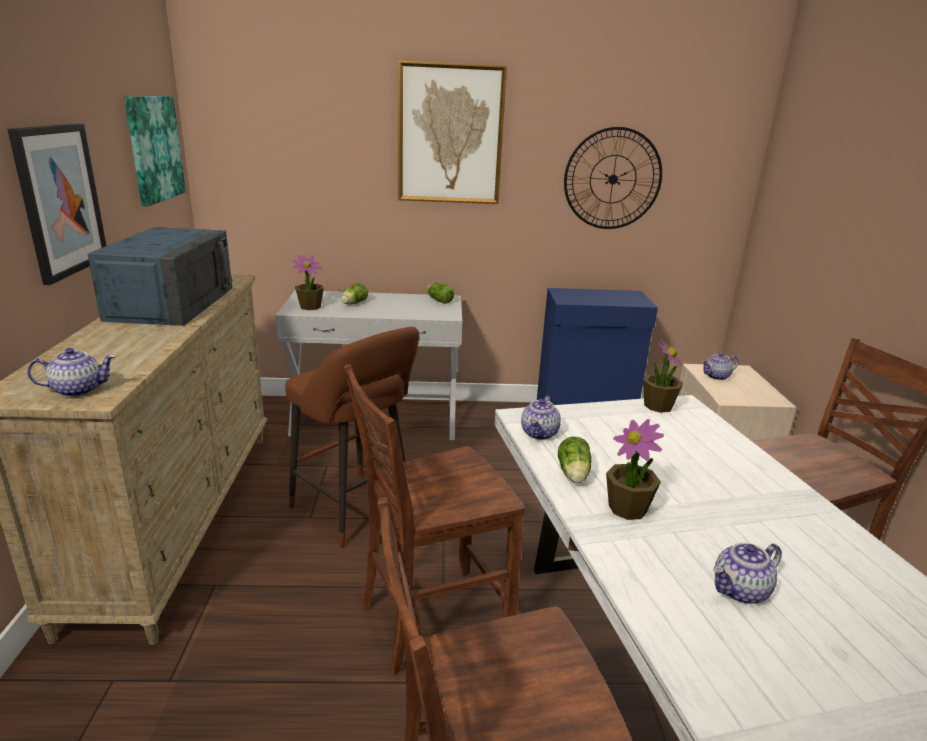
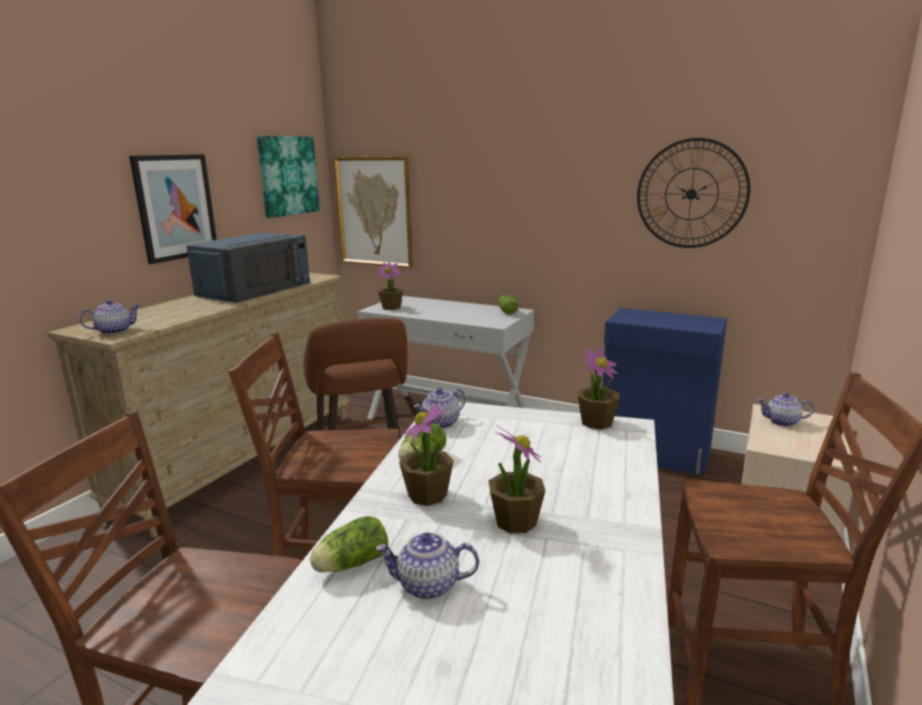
camera: 30 degrees right, 5 degrees down
teapot [27,348,115,397] -> teapot turned 45 degrees counterclockwise [79,300,141,334]
lettuce [341,283,368,305] -> lettuce moved to [310,516,388,572]
picture [398,61,507,204] -> picture moved to [334,156,413,268]
none -> potted plant [488,426,545,533]

